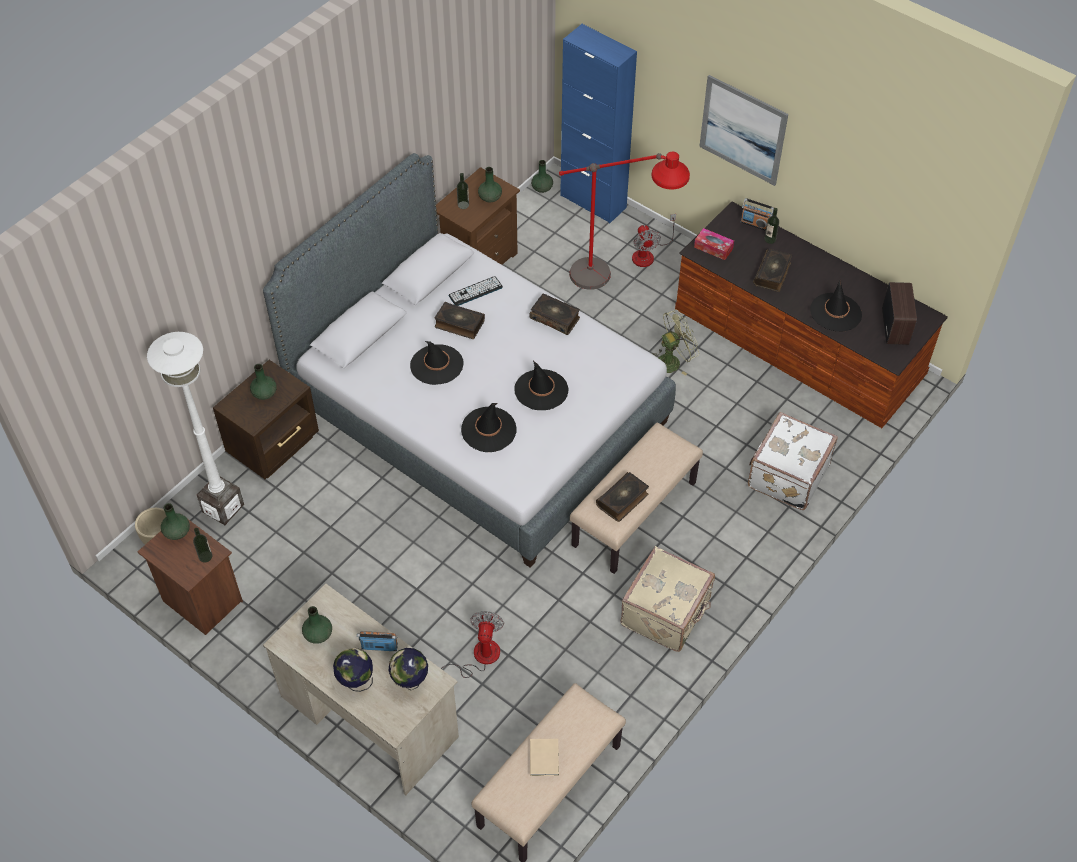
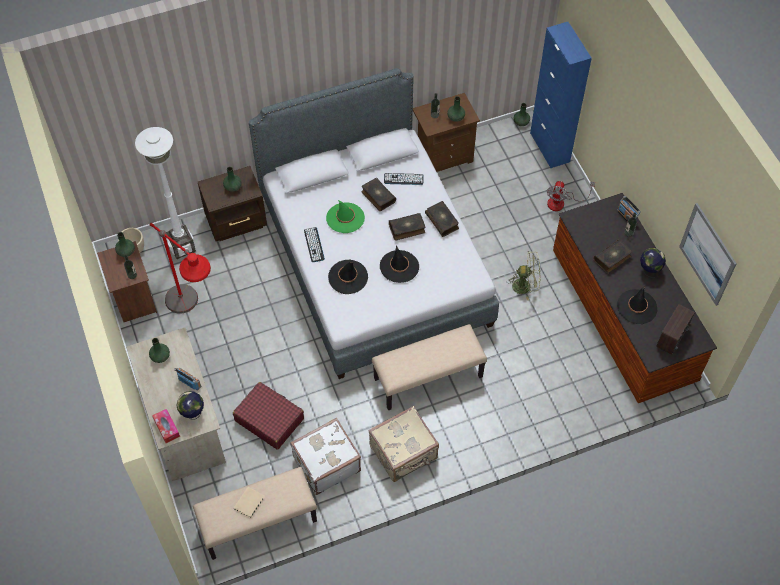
camera: 30 degrees right, 5 degrees up
globe [333,648,373,692] -> globe moved to [640,248,666,278]
black hat [410,341,464,385] -> green hat [326,200,365,233]
fan [441,611,504,678] -> red suitcase [233,382,304,450]
red floor lamp [559,152,690,290] -> red floor lamp moved to [150,223,211,314]
book [596,472,649,522] -> book moved to [389,213,425,241]
tissue box [694,228,734,260] -> tissue box moved to [152,409,180,443]
picture [699,75,788,186] -> picture moved to [679,203,737,306]
white suitcase [748,412,838,510] -> white suitcase moved to [290,418,361,495]
none -> keyboard [304,227,325,262]

